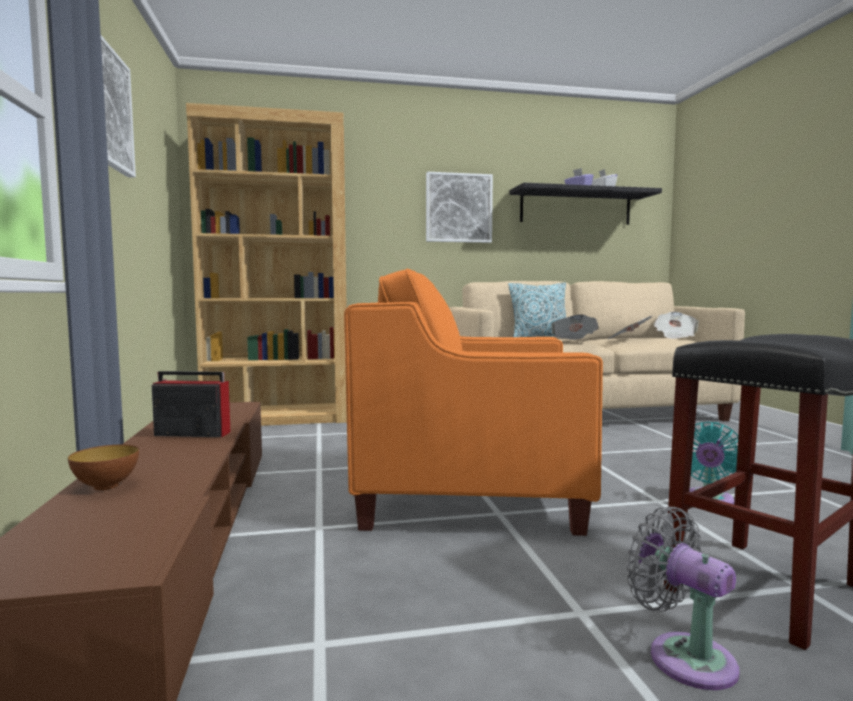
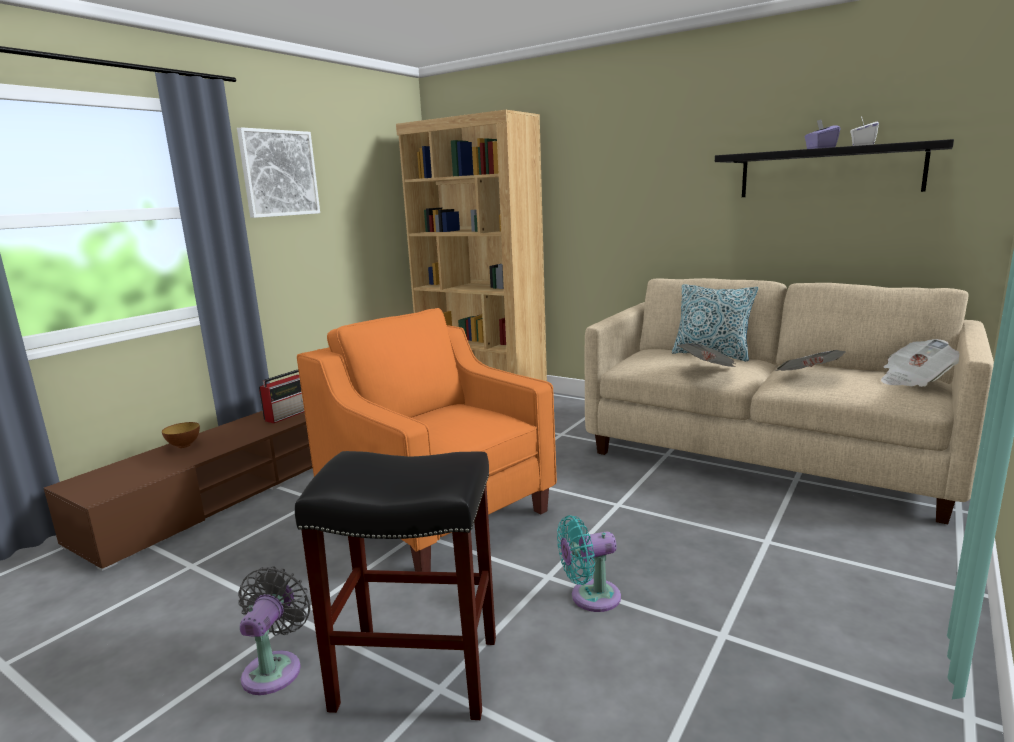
camera: 45 degrees right, 10 degrees up
radio [152,371,230,437] -> radio turned 75 degrees clockwise [259,370,304,423]
picture [426,172,493,243] -> none

